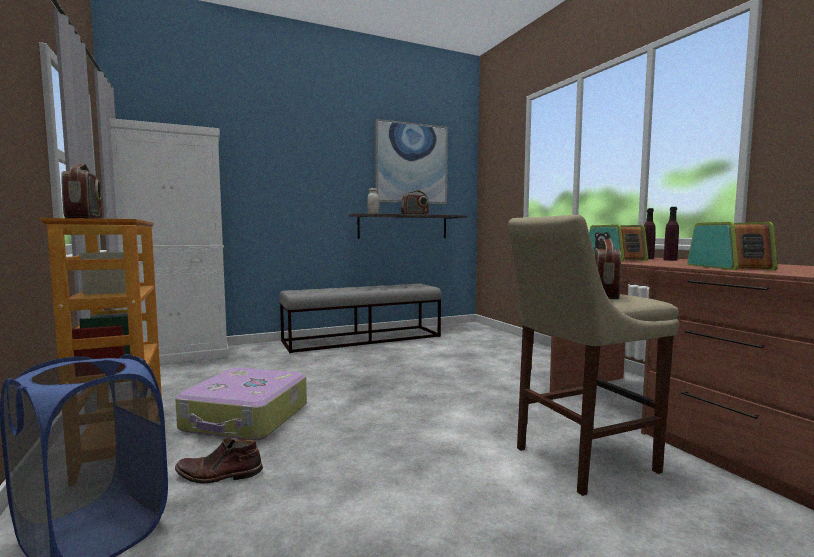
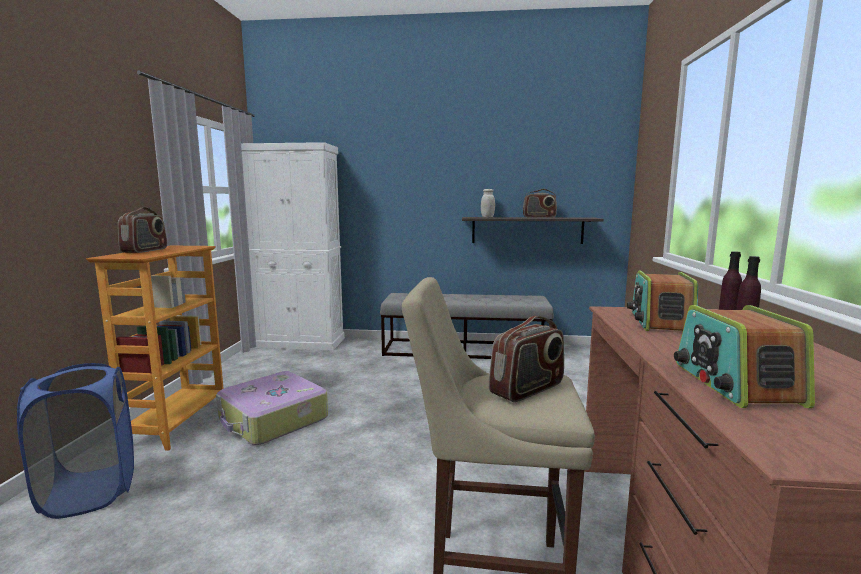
camera: 30 degrees right, 5 degrees up
brown boot [175,437,263,483] -> none
picture [375,119,448,204] -> none
radio [687,222,778,270] -> radio turned 150 degrees clockwise [674,305,815,408]

